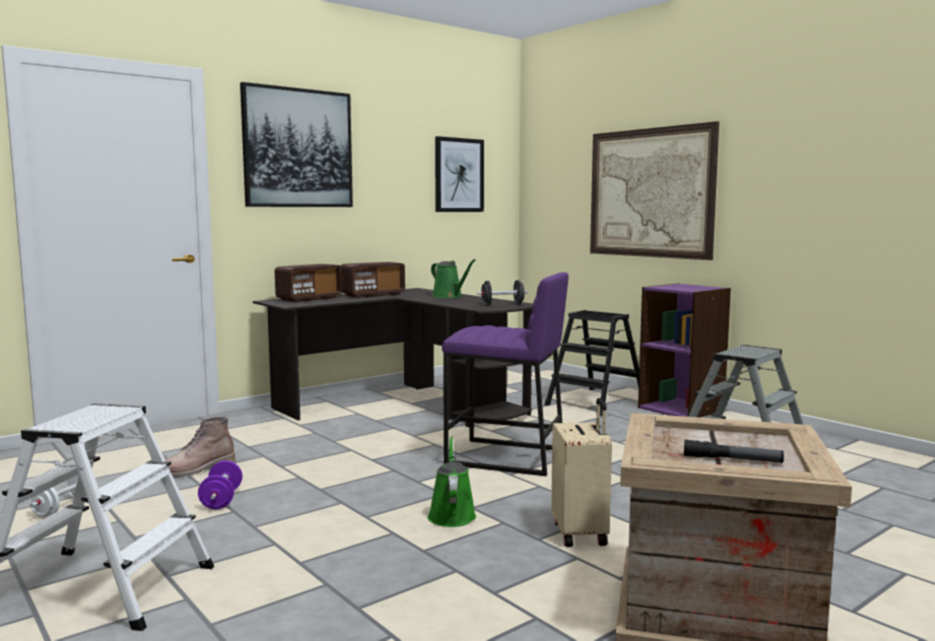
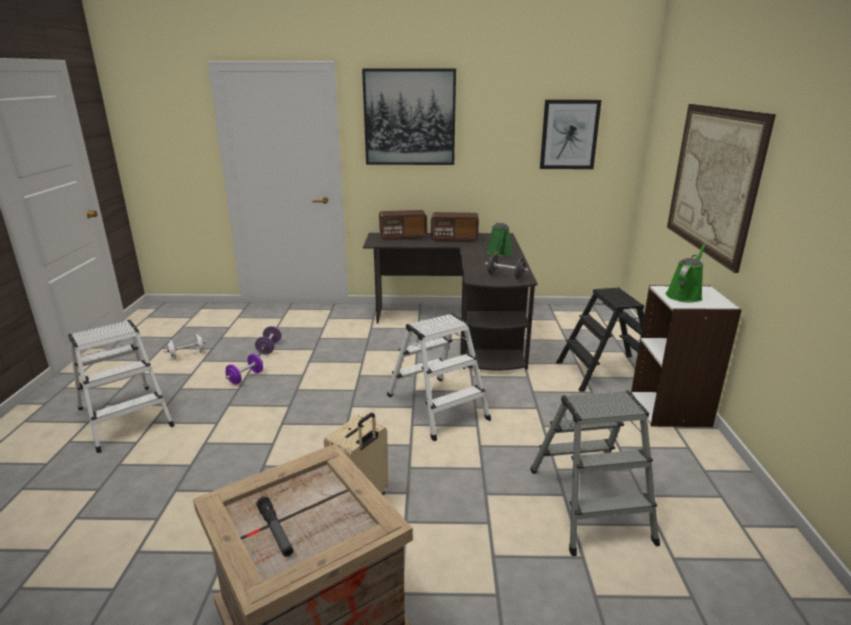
camera: 40 degrees right, 15 degrees up
brown boot [165,417,236,478] -> purple dumbbell [255,326,282,355]
green watering can [428,437,476,527] -> green watering can moved to [665,243,706,303]
purple stool [442,272,569,476] -> white step ladder [387,313,491,441]
purple bookcase [638,283,731,418] -> white bookcase [631,285,742,427]

